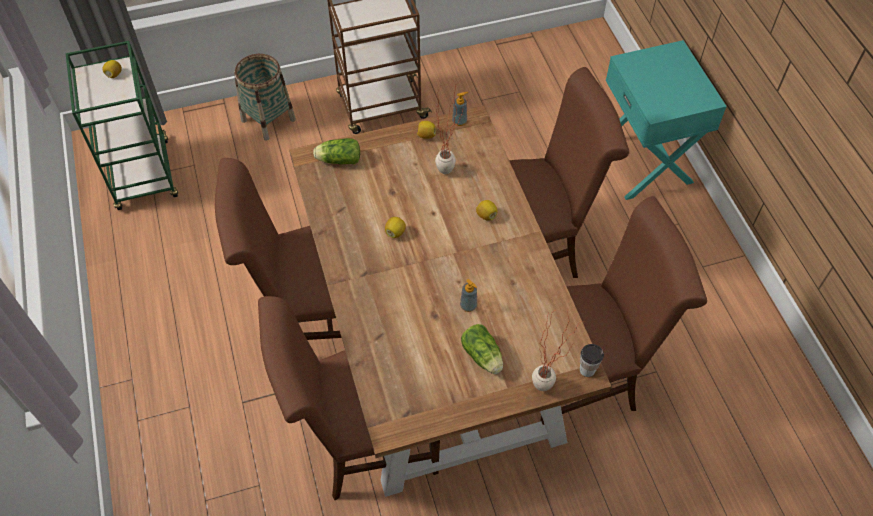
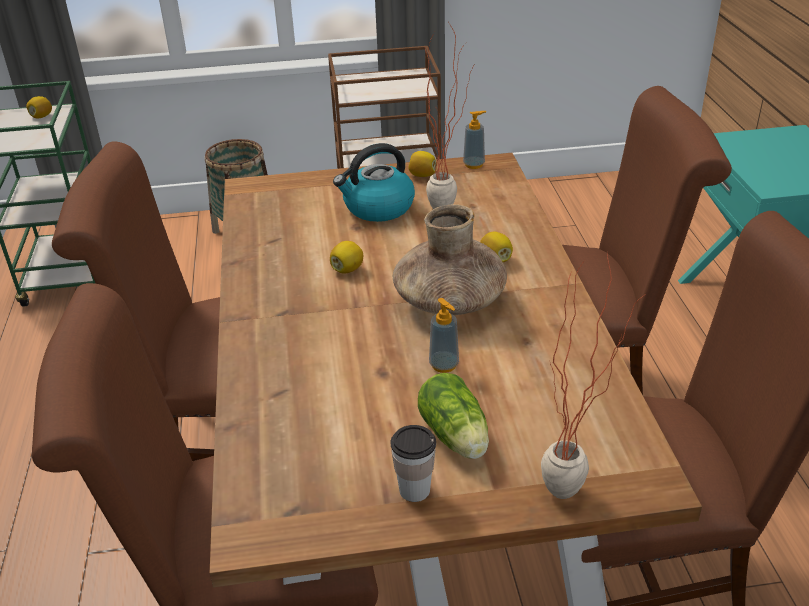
camera: 10 degrees right, 20 degrees down
lettuce [313,138,360,164] -> none
cup [580,344,604,377] -> cup moved to [391,425,436,502]
none -> kettle [333,143,415,222]
none -> brown vase [392,205,507,315]

